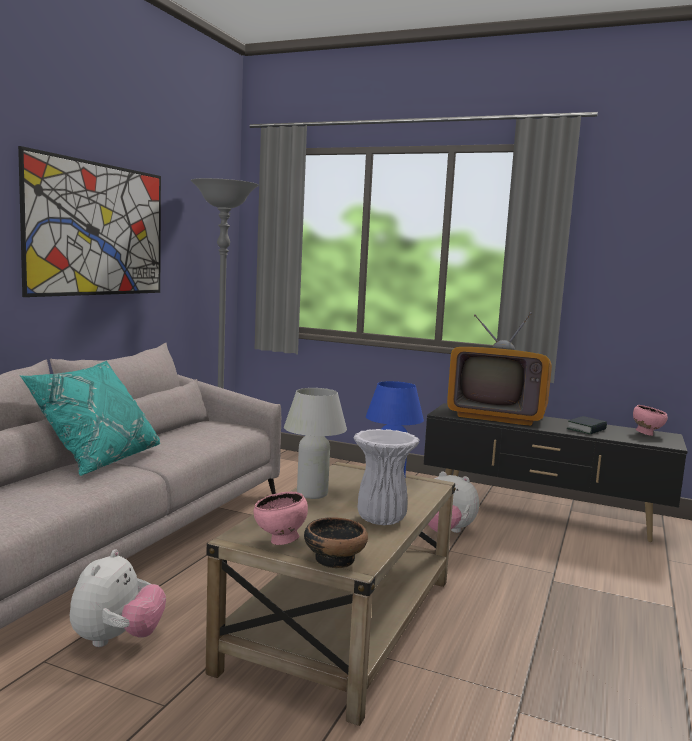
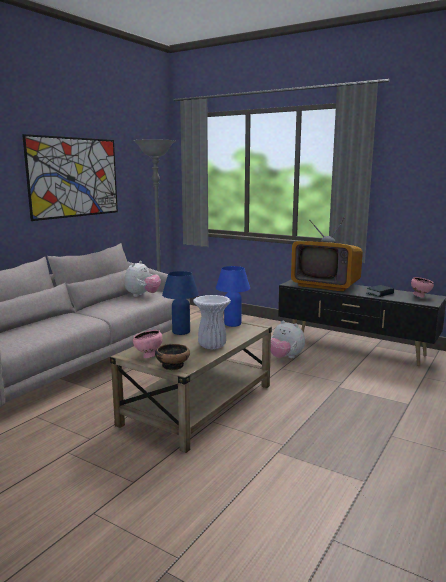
camera: 10 degrees right, 5 degrees up
turquoise pillow [20,361,161,476] -> none
plush toy [70,549,166,647] -> plush toy moved to [124,261,161,297]
white table lamp [284,388,347,499] -> blue table lamp [162,271,199,335]

